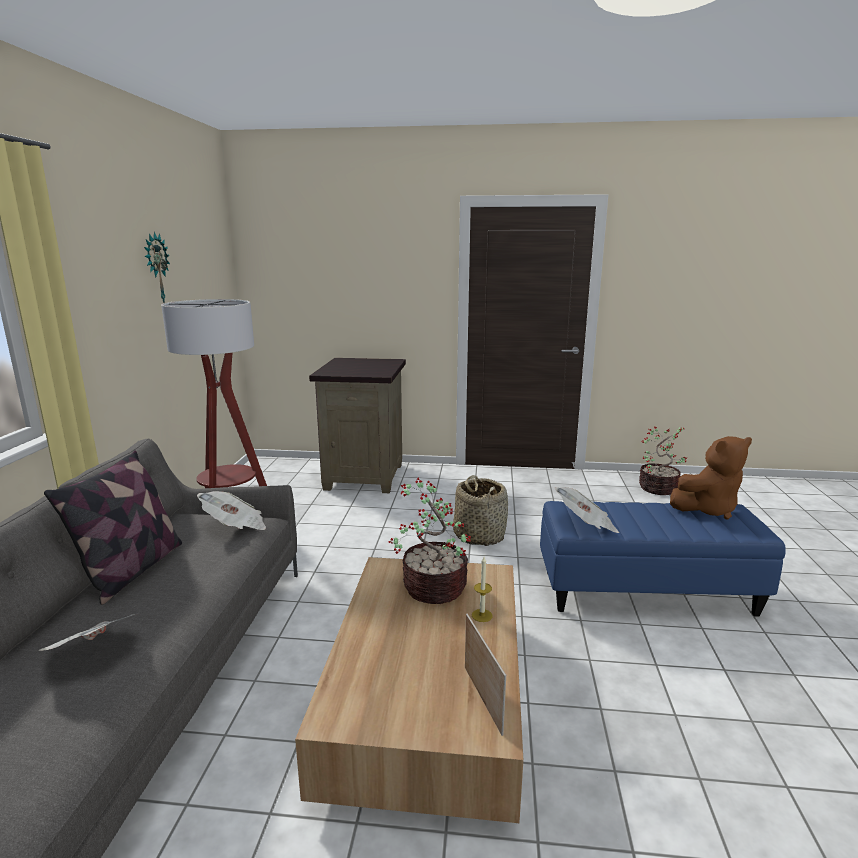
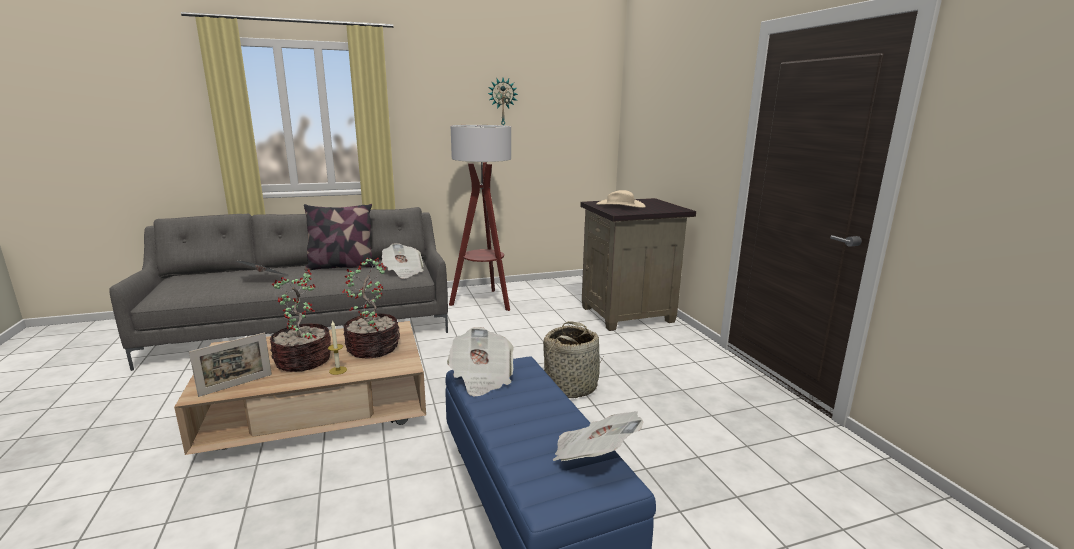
camera: 65 degrees right, 0 degrees up
potted plant [639,426,687,495] -> potted plant moved to [269,270,331,372]
brown plush toy [670,436,752,520] -> newspaper [553,411,643,461]
none -> beige hat [596,190,646,208]

